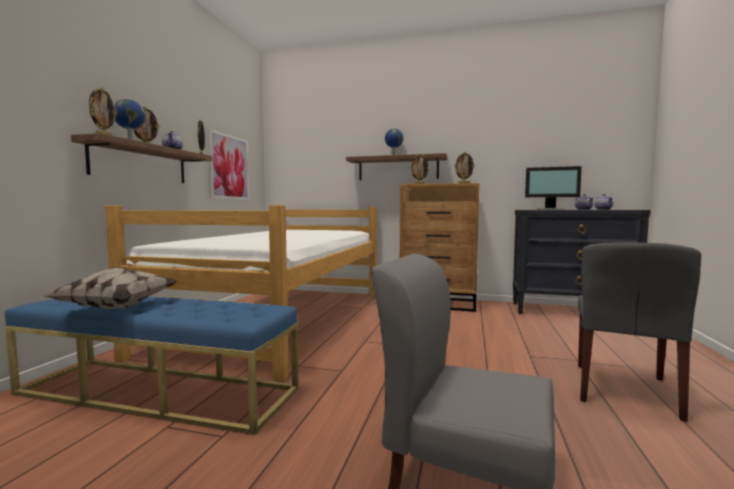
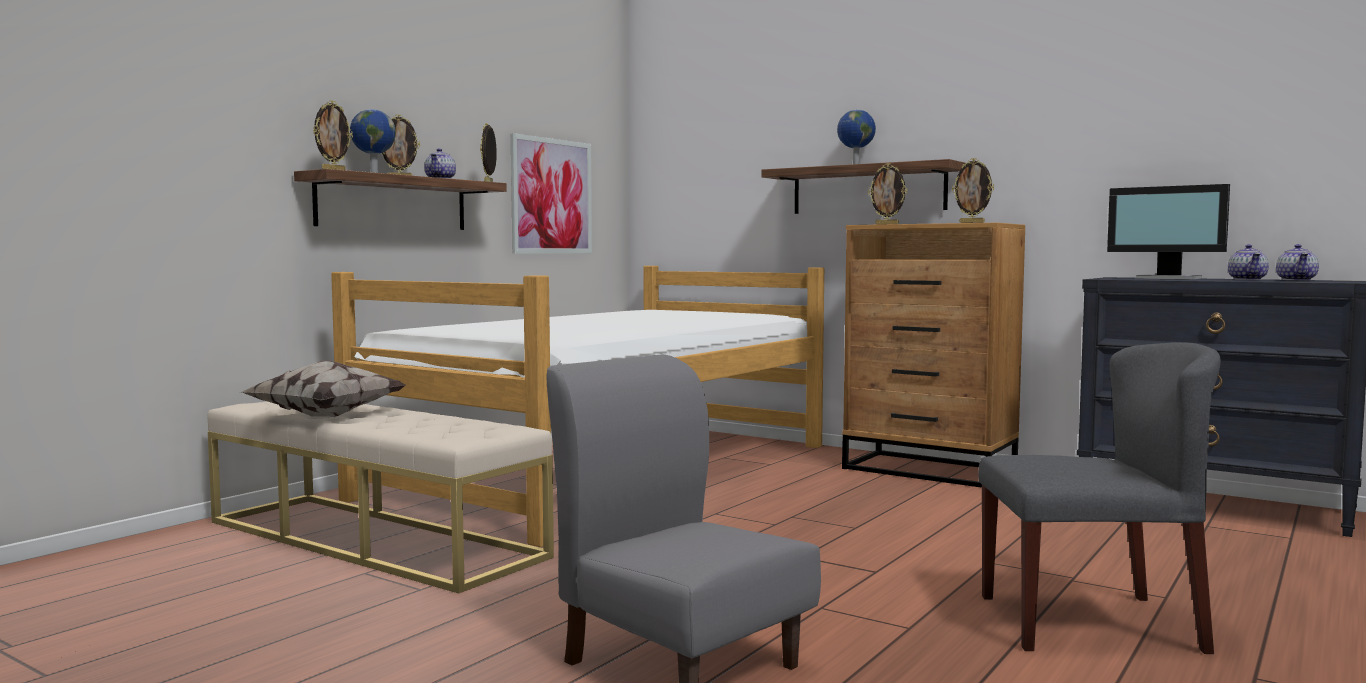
camera: 20 degrees right, 0 degrees up
blue bench [5,296,299,435] -> beige bench [207,401,554,594]
grey chair [578,242,701,422] -> grey chair turned 135 degrees counterclockwise [978,342,1221,654]

